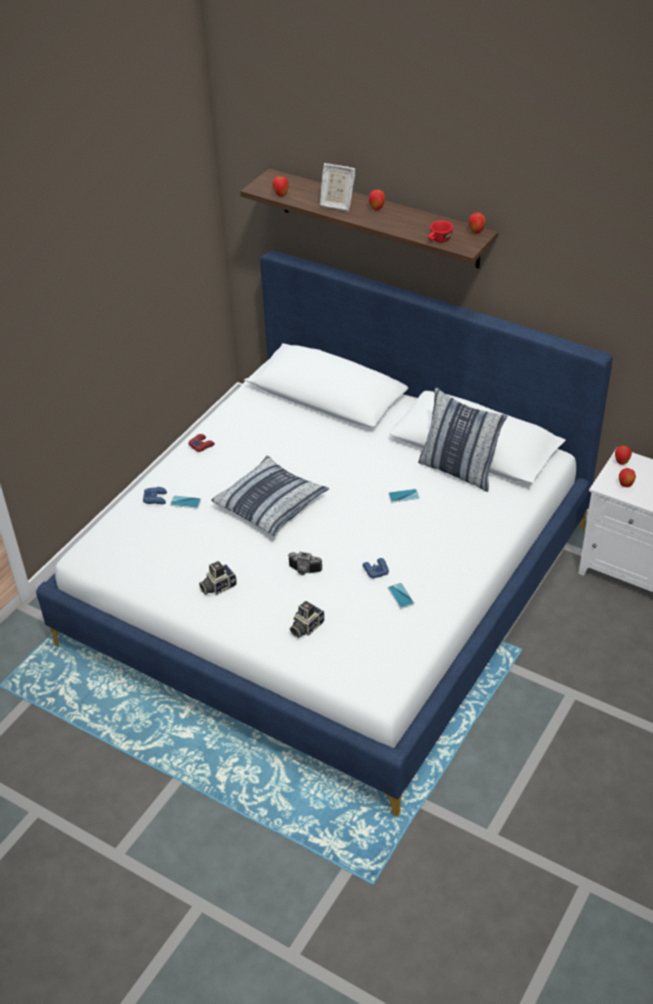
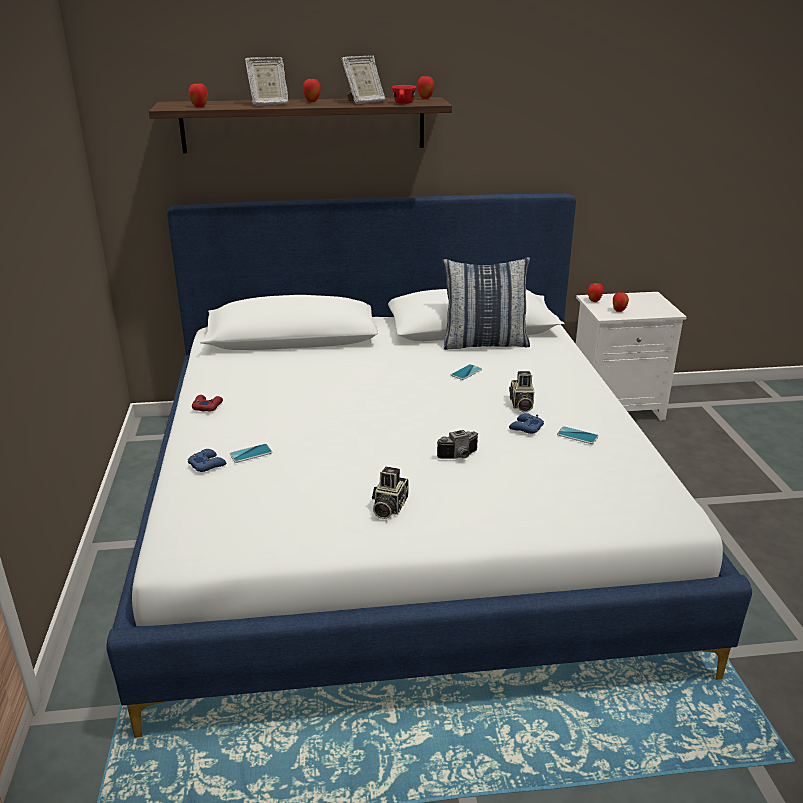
camera: 40 degrees left, 15 degrees down
pillow [211,456,329,536] -> none
camera [290,601,325,638] -> camera moved to [509,371,534,412]
none -> picture frame [341,55,385,104]

